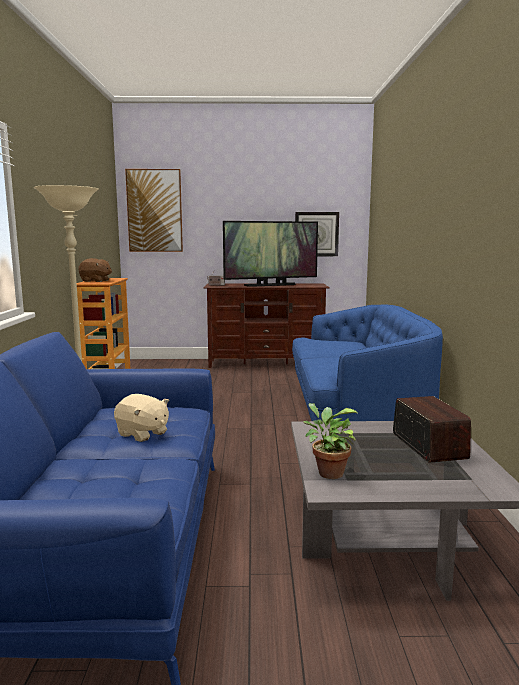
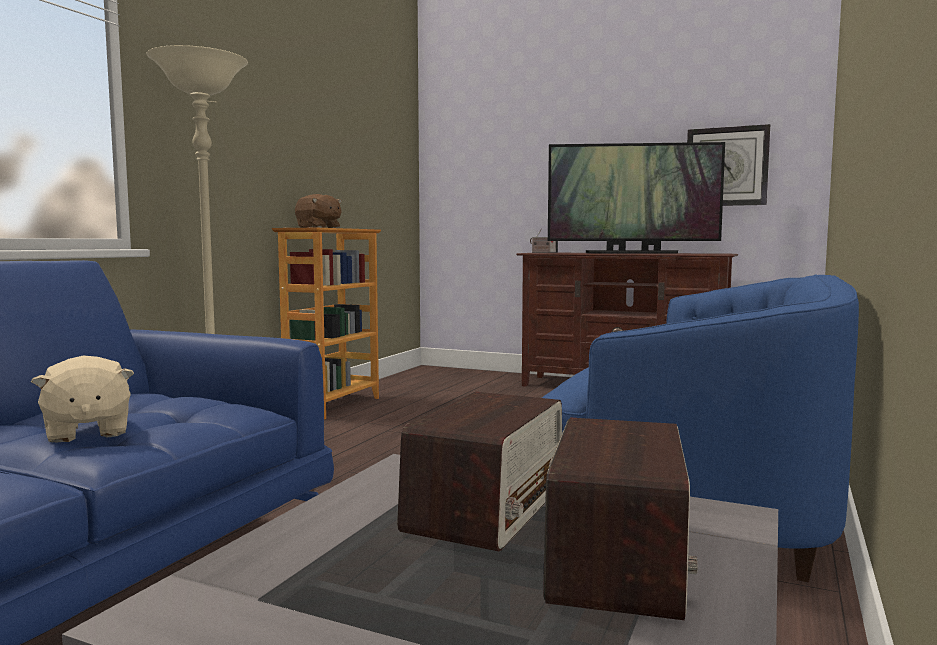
camera: 25 degrees right, 5 degrees down
picture [125,169,183,252] -> none
potted plant [303,403,359,479] -> none
none -> radio [397,392,562,551]

